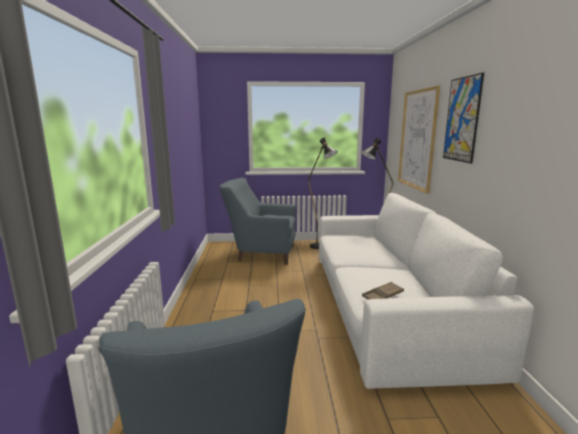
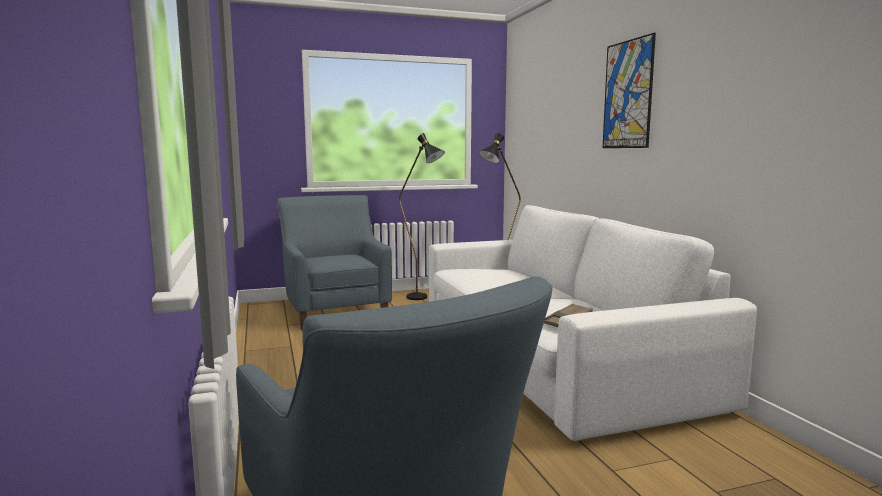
camera: 15 degrees left, 5 degrees down
blue armchair [220,178,296,265] -> blue armchair turned 75 degrees clockwise [277,195,392,330]
picture [398,86,440,194] -> none

